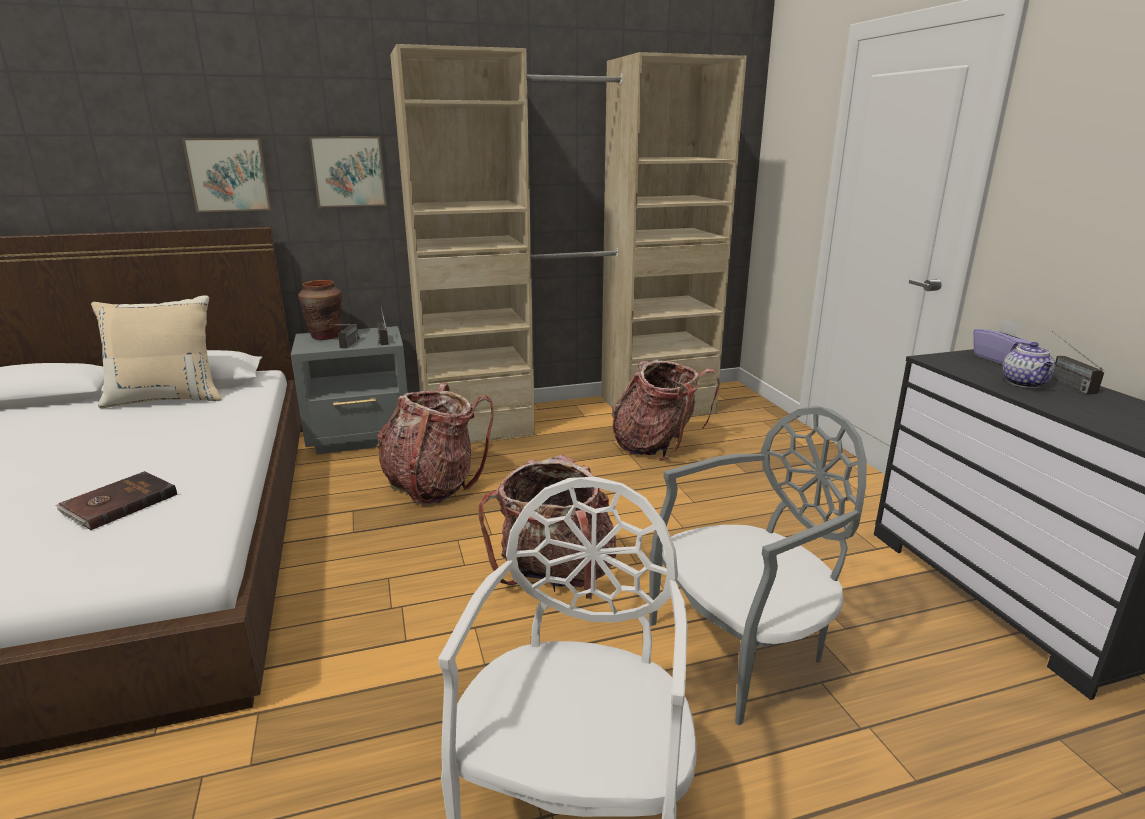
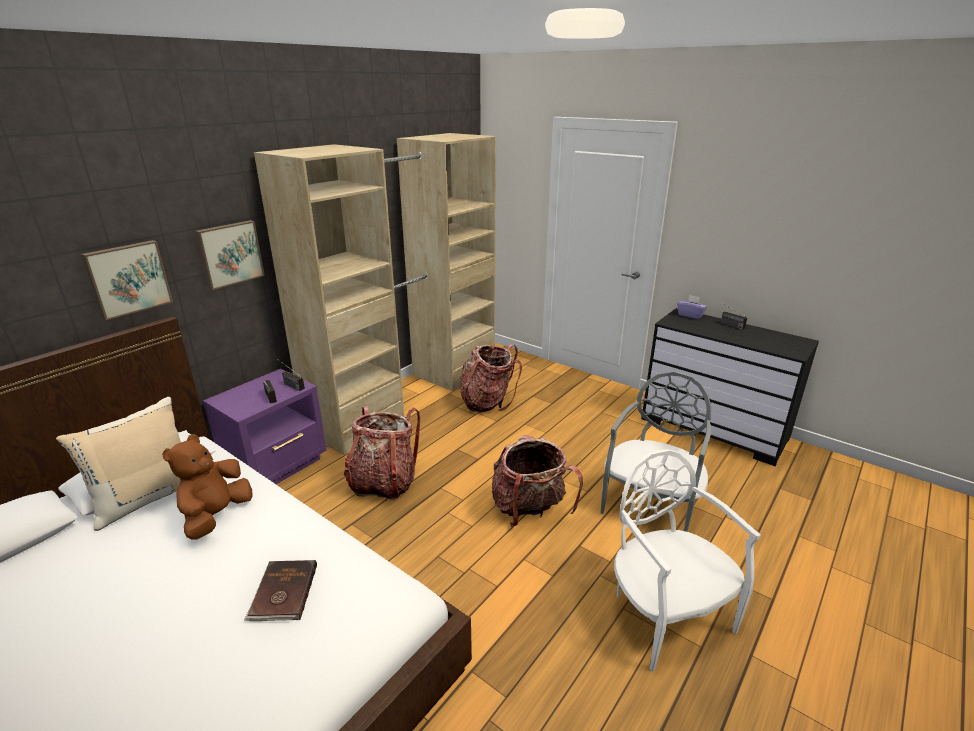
camera: 35 degrees left, 5 degrees up
grey nightstand [291,326,408,455] -> purple nightstand [203,369,327,484]
brown vase [298,280,342,340] -> none
teapot [1003,342,1055,388] -> none
none -> brown plush toy [162,434,252,540]

